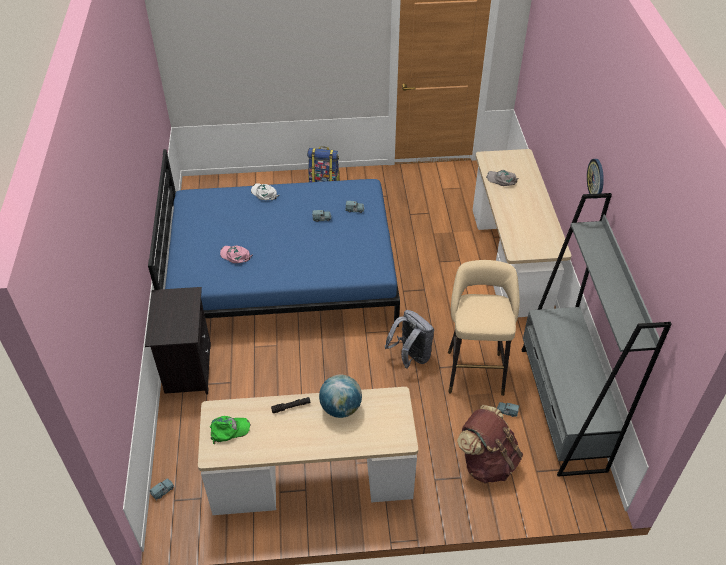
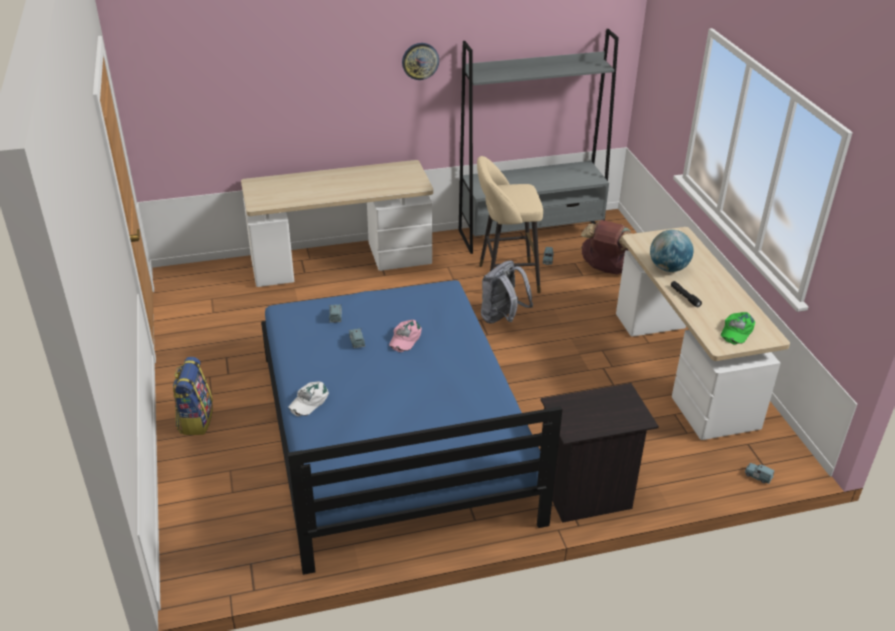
camera: 100 degrees left, 10 degrees down
green cap [210,416,251,444] -> green cap turned 120 degrees counterclockwise [721,312,755,344]
pink cap [220,245,253,263] -> pink cap moved to [389,320,422,352]
grey cap [486,170,518,186] -> none

